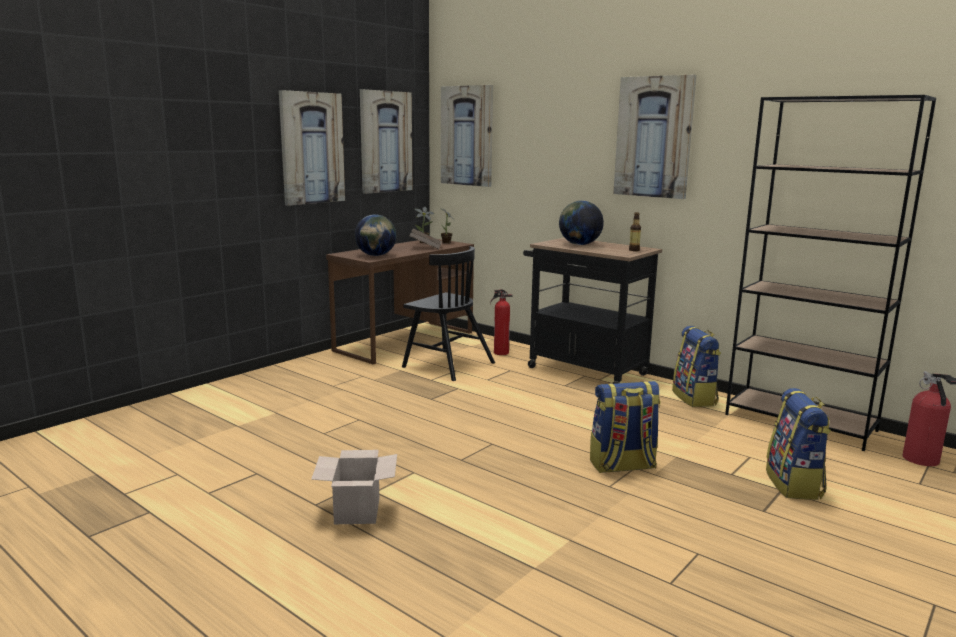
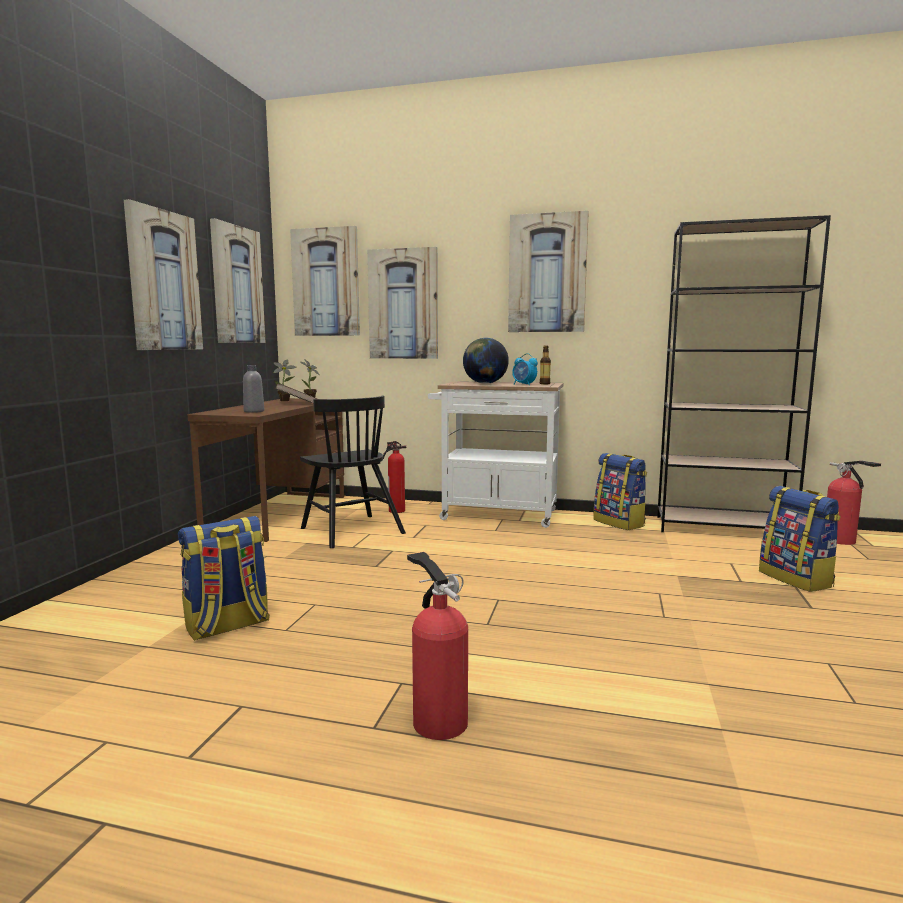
camera: 25 degrees left, 5 degrees down
cardboard box [311,450,397,524] -> fire extinguisher [407,552,468,740]
globe [355,214,396,256] -> grey bottle [243,365,264,413]
black chair [402,246,495,381] -> black chair turned 45 degrees clockwise [300,395,406,548]
black cart [523,238,662,384] -> white cart [428,381,563,528]
backpack [590,381,661,473] -> backpack moved to [178,516,270,641]
none -> picture [367,247,438,359]
none -> alarm clock [512,353,538,385]

